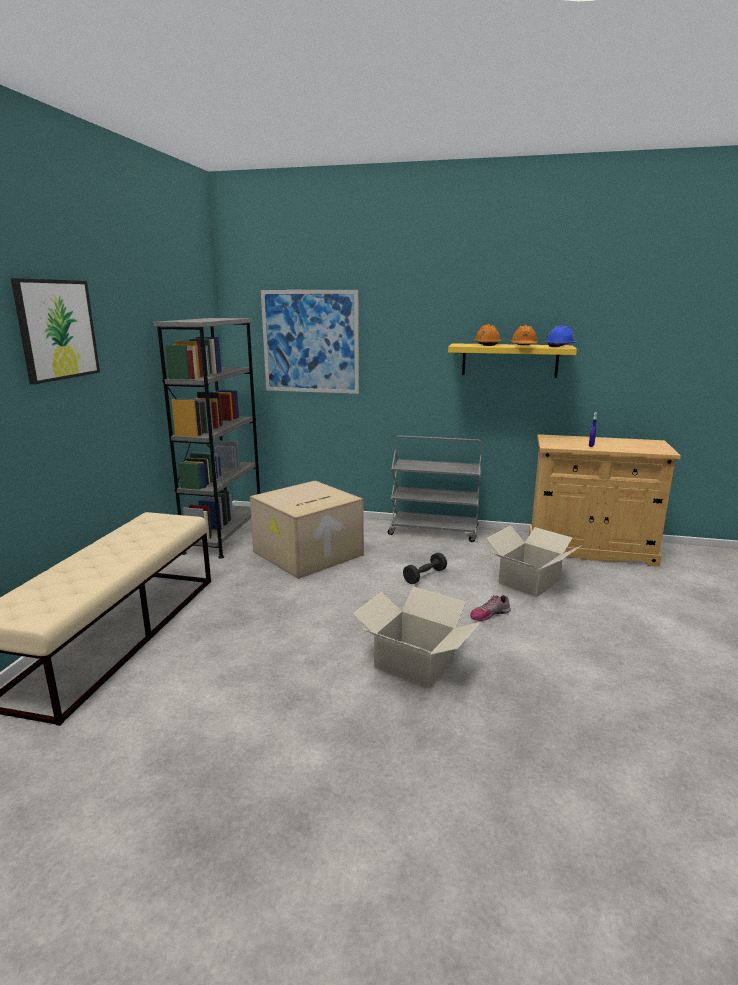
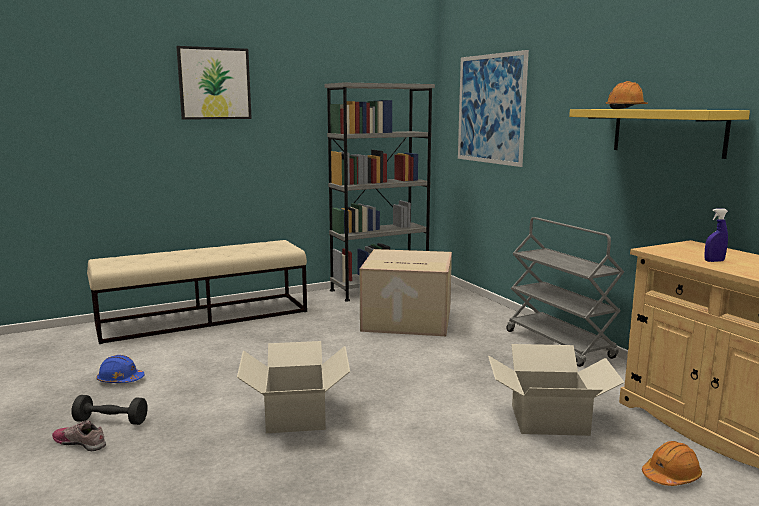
camera: 50 degrees right, 5 degrees down
black dumbbell [403,552,447,584] -> black dumbbell moved to [72,395,148,425]
shoe [470,595,511,621] -> shoe moved to [52,421,106,451]
orange hard hat [510,325,538,345] -> orange hard hat moved to [642,441,702,486]
blue hard hat [545,325,577,347] -> blue hard hat moved to [96,355,145,383]

